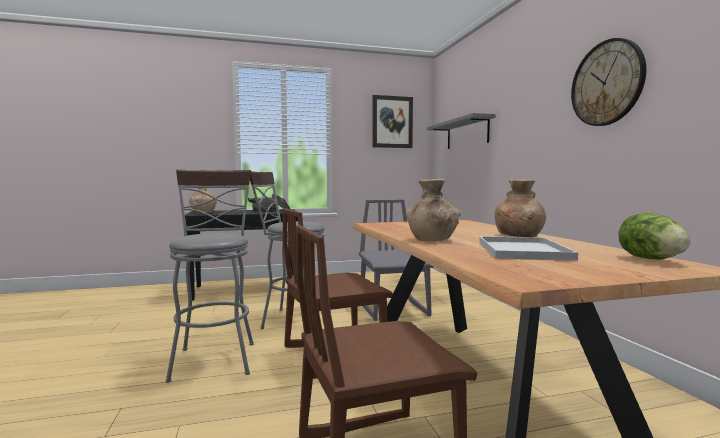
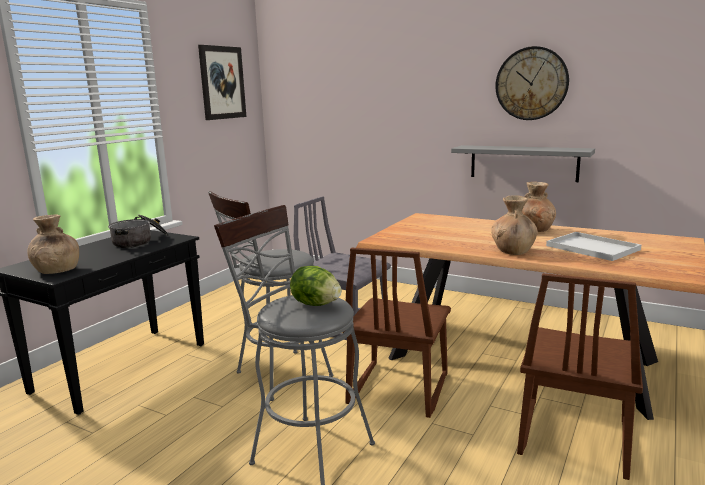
camera: 45 degrees left, 10 degrees up
grey shelf [426,113,496,149] -> grey shelf moved to [451,145,595,182]
lettuce [618,213,691,260] -> lettuce moved to [290,266,342,306]

